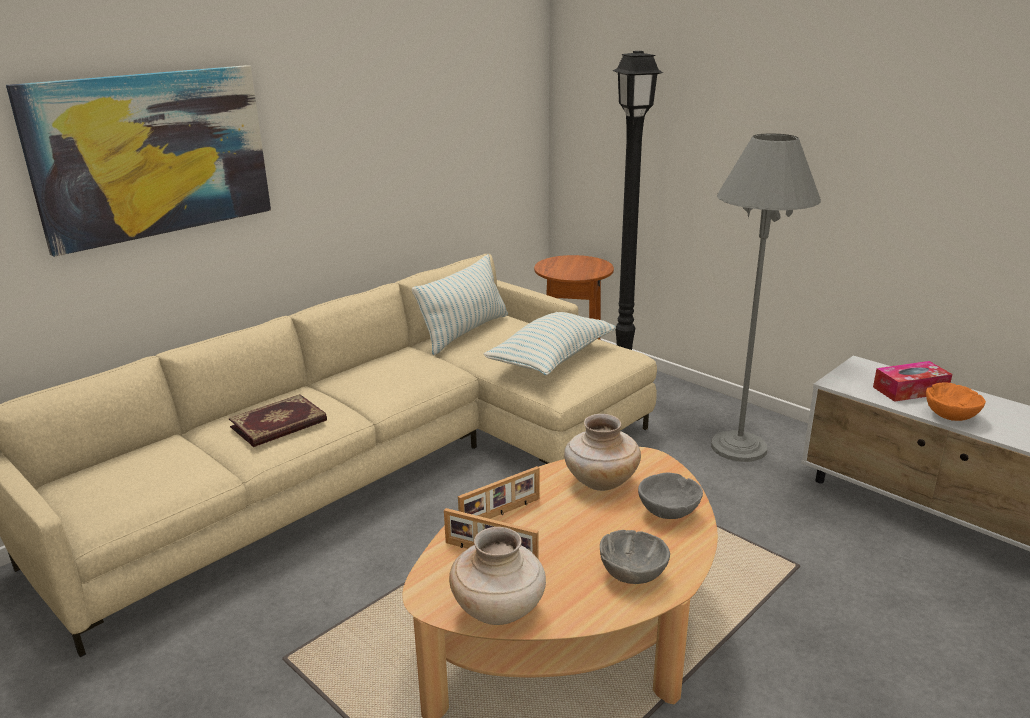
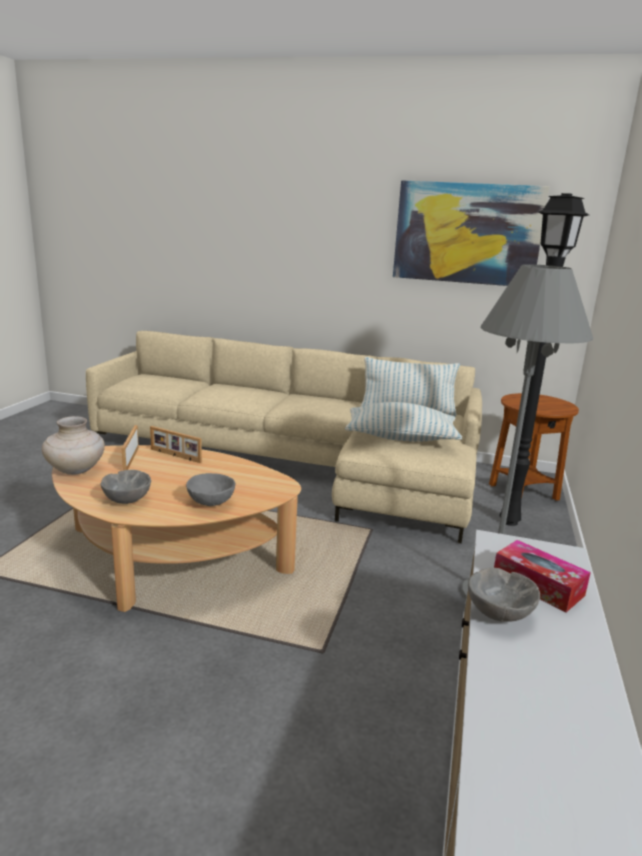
camera: 60 degrees right, 5 degrees down
picture [6,65,271,257] -> picture moved to [393,180,550,286]
book [229,394,327,447] -> none
beige vase [564,414,641,491] -> none
orange bowl [926,382,986,421] -> grey bowl [468,568,540,622]

